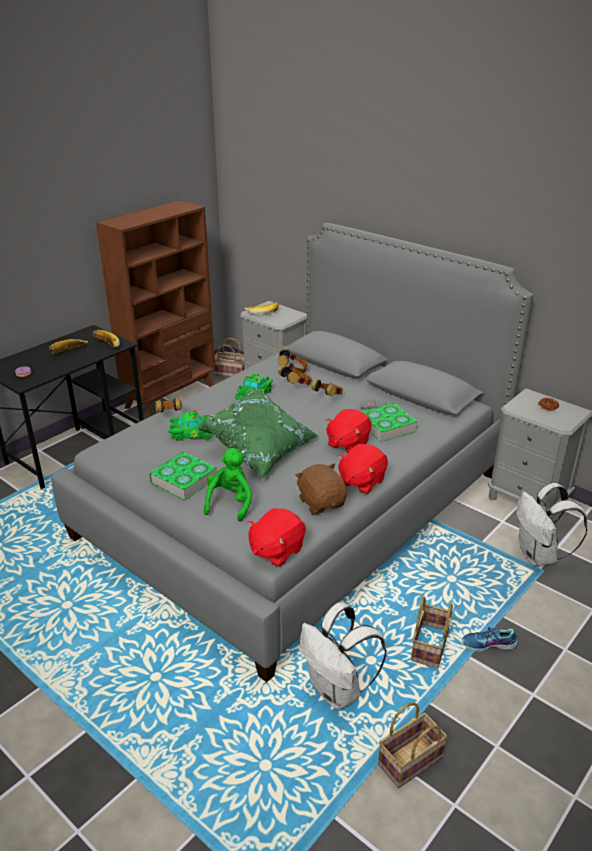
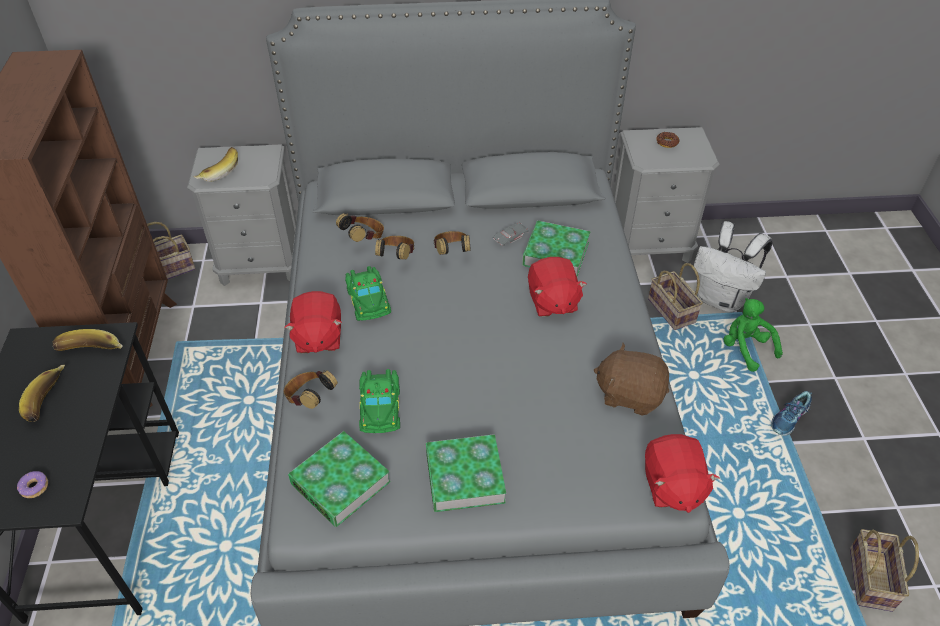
camera: 45 degrees left, 15 degrees up
green toy car [168,409,214,441] -> green toy car turned 135 degrees clockwise [359,369,400,433]
green pillow [197,388,318,478] -> none
green plush toy [204,448,252,522] -> green plush toy moved to [723,298,783,372]
white backpack [300,602,387,709] -> none
red plush toy [337,444,388,494] -> red plush toy moved to [284,291,342,354]
basket [411,596,453,668] -> basket moved to [648,263,703,330]
none -> book [288,431,391,528]

